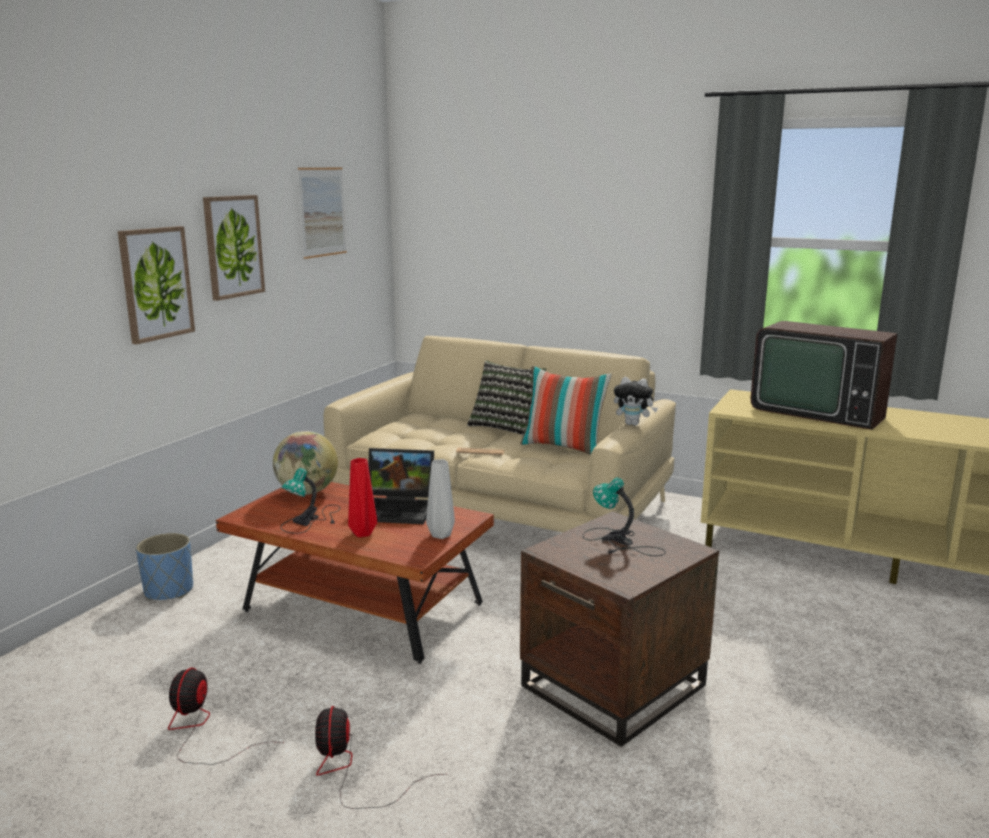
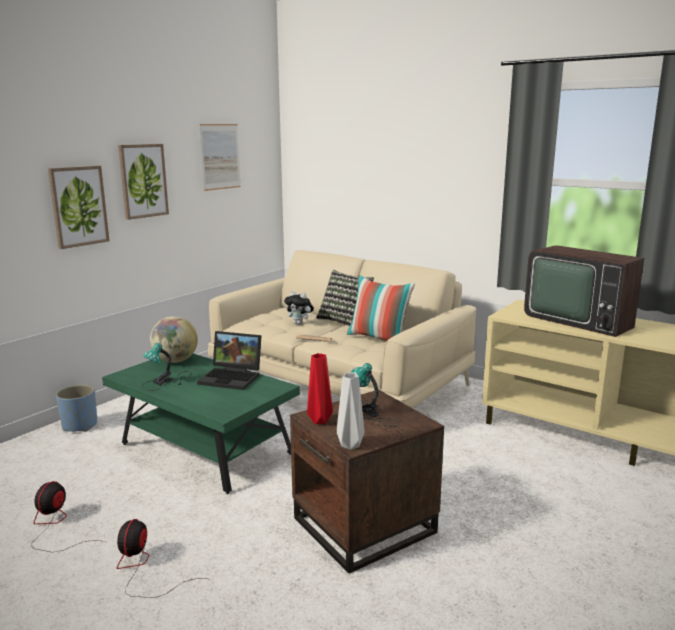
camera: 10 degrees right, 0 degrees up
brown coffee table [216,482,494,664] -> green coffee table [102,354,300,494]
red vase [348,458,377,537] -> red vase moved to [307,353,333,424]
grey vase [426,459,455,539] -> grey vase moved to [337,373,364,450]
plush toy [614,377,658,426] -> plush toy moved to [284,291,314,325]

